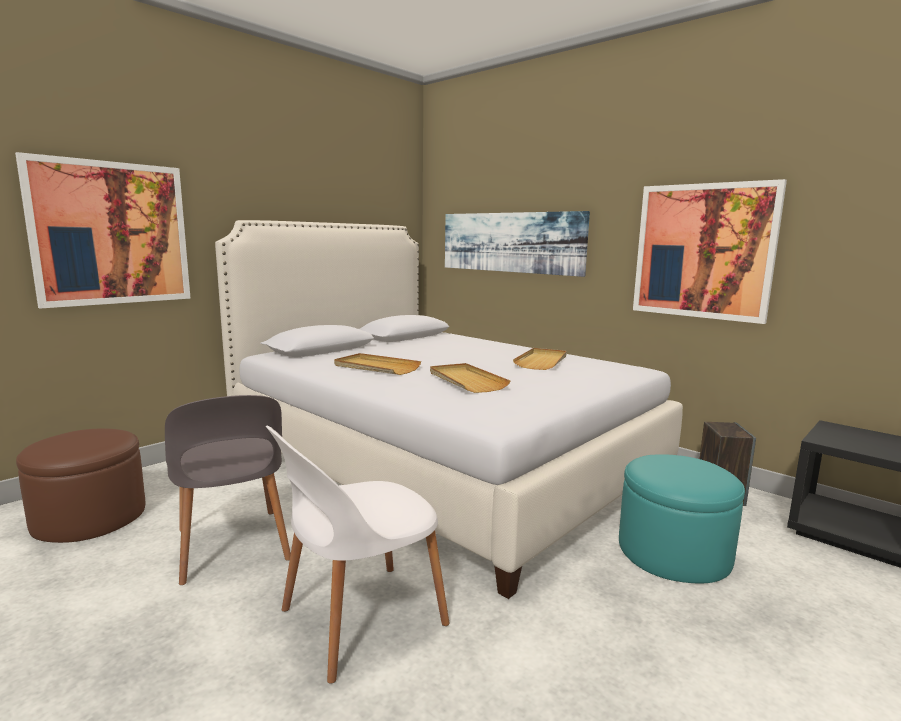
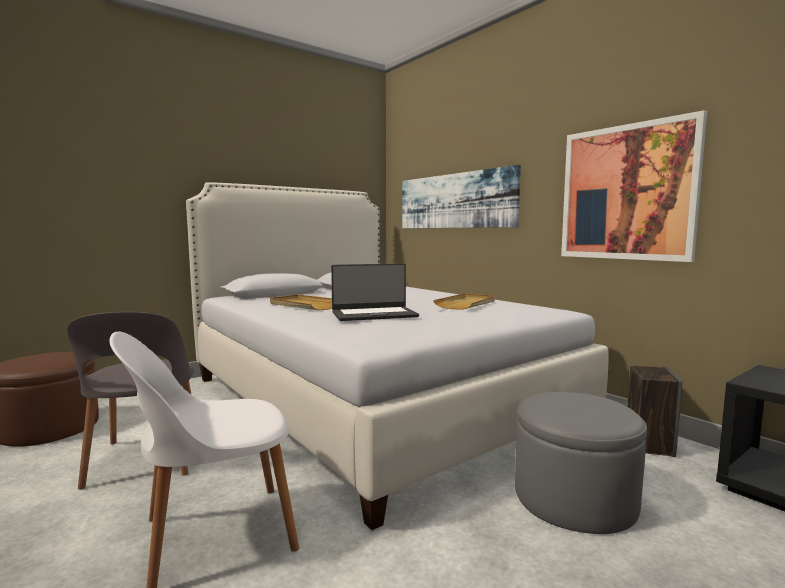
camera: 10 degrees right, 5 degrees down
picture [15,152,191,309] -> none
beige tray [430,363,510,393] -> laptop [331,263,419,321]
turquoise ottoman [619,454,745,583] -> grey ottoman [515,392,647,534]

